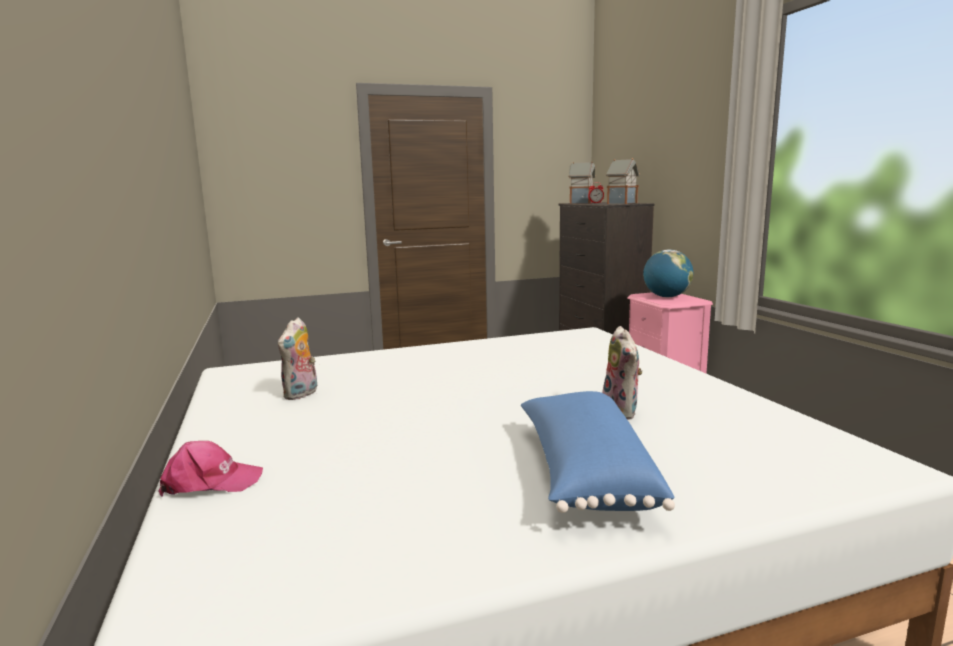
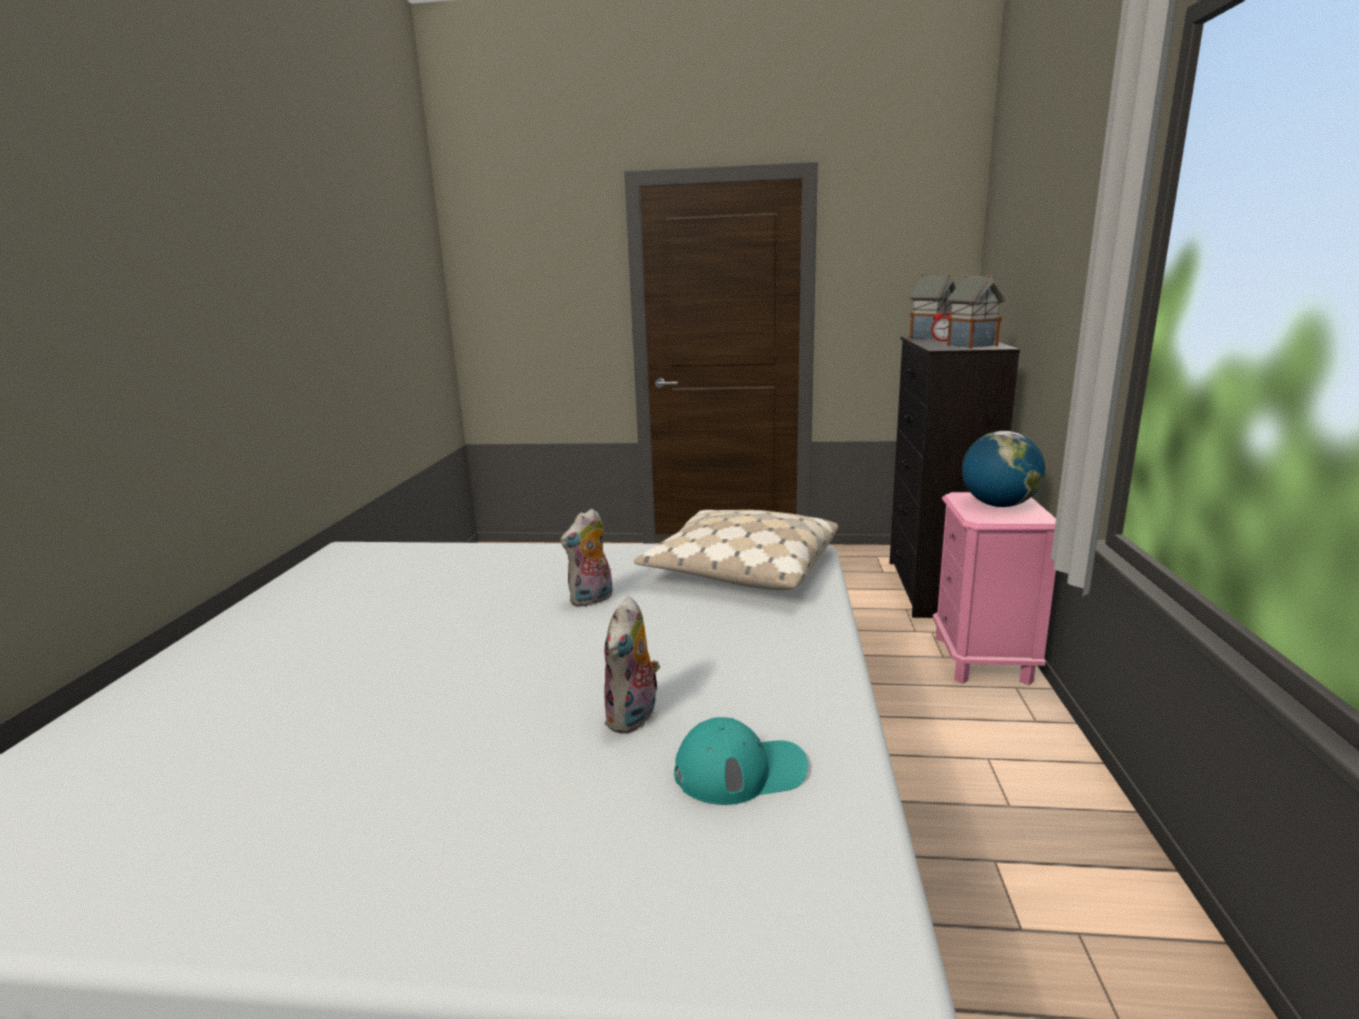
camera: 25 degrees right, 5 degrees up
pink cap [158,441,263,497] -> none
plush toy [278,318,317,400] -> plush toy moved to [560,508,613,607]
blue pillow [521,391,675,513] -> none
none -> beige pillow [634,510,838,591]
none -> turquoise cap [674,717,808,805]

